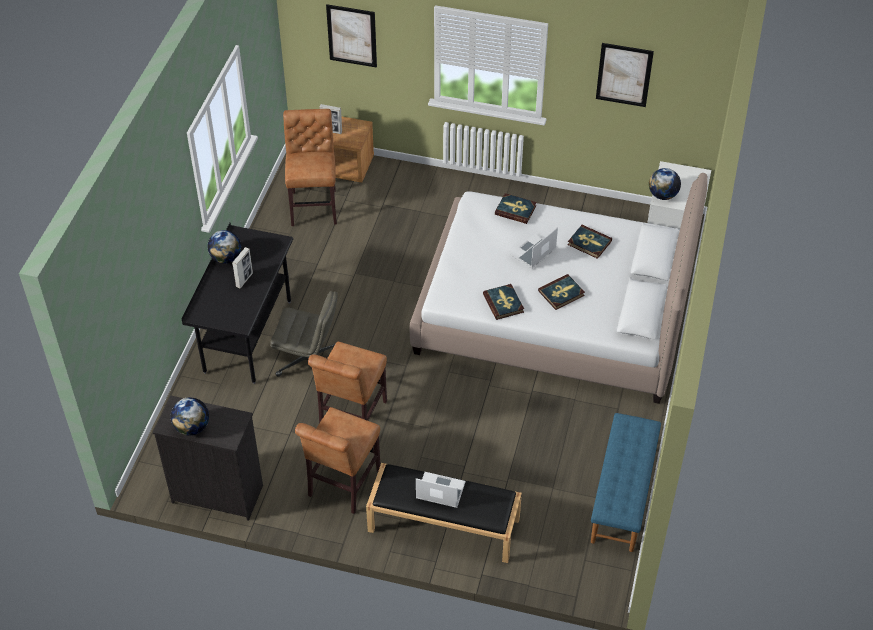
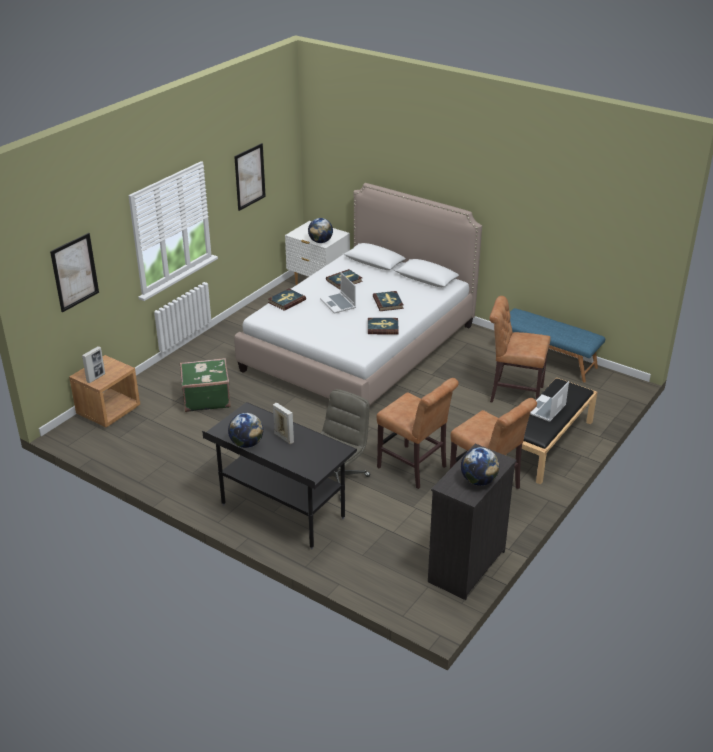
camera: 70 degrees left, 15 degrees down
brown chair [283,109,337,226] -> brown chair moved to [489,296,551,403]
none -> green suitcase [180,358,231,412]

